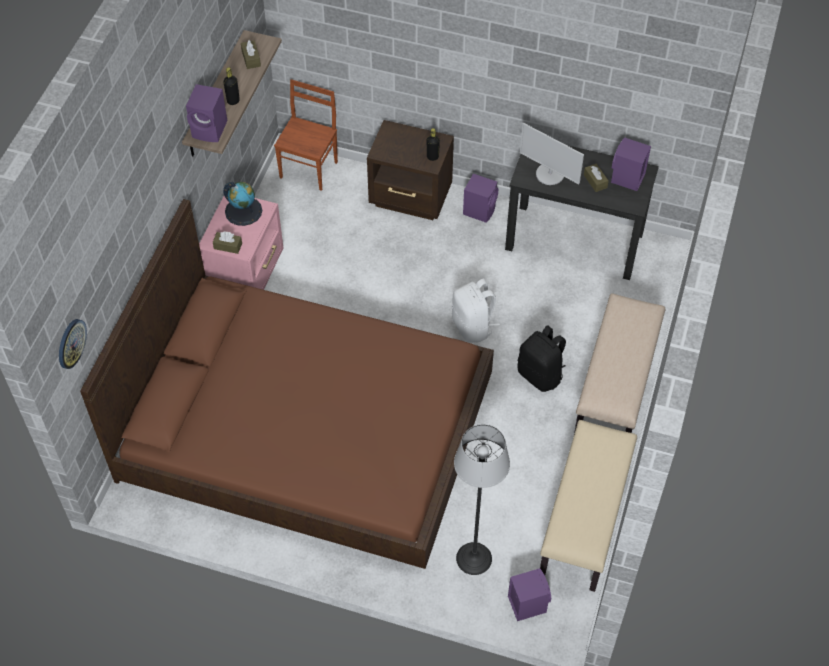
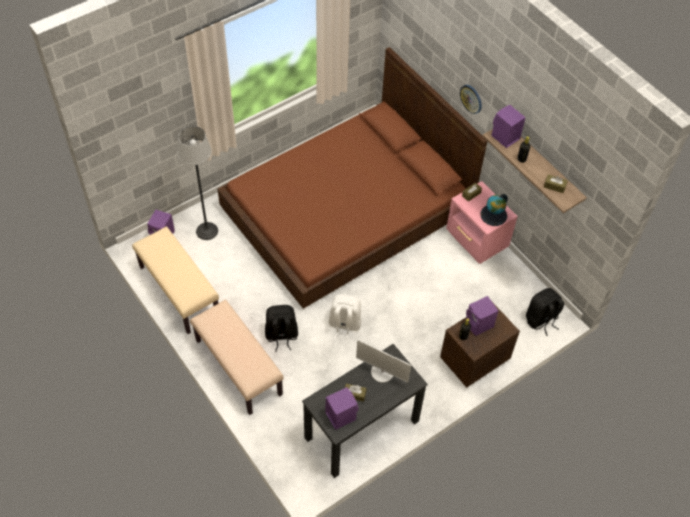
camera: 125 degrees right, 0 degrees up
wall clock [59,319,87,369] -> wall clock moved to [460,85,482,114]
brown chair [274,79,338,191] -> black backpack [526,288,564,336]
purple speaker [463,174,499,223] -> purple speaker moved to [465,296,498,336]
monitor [520,123,584,185] -> monitor turned 135 degrees counterclockwise [356,340,411,383]

